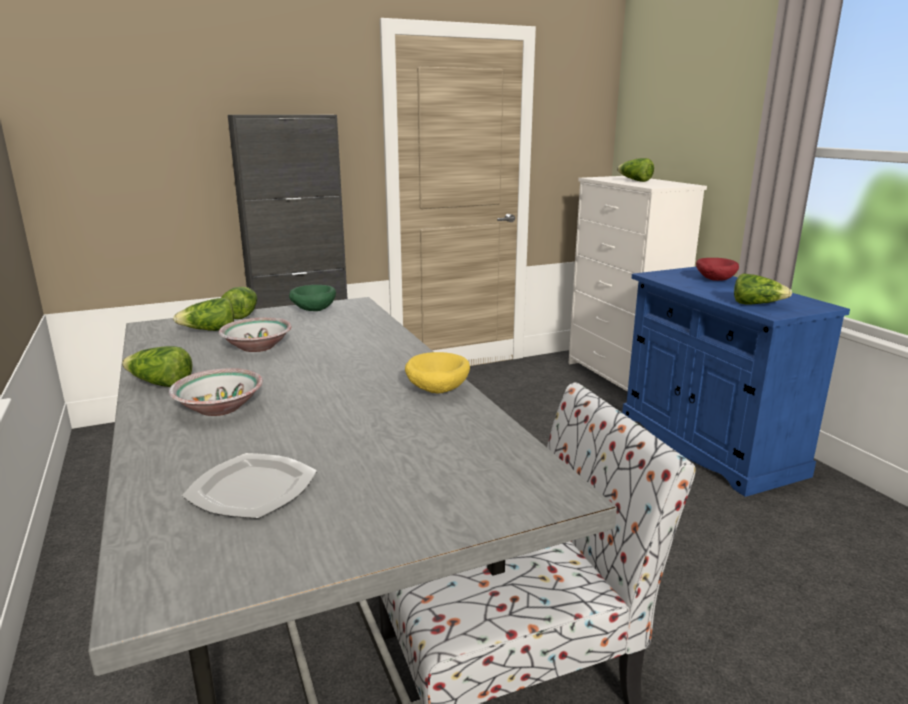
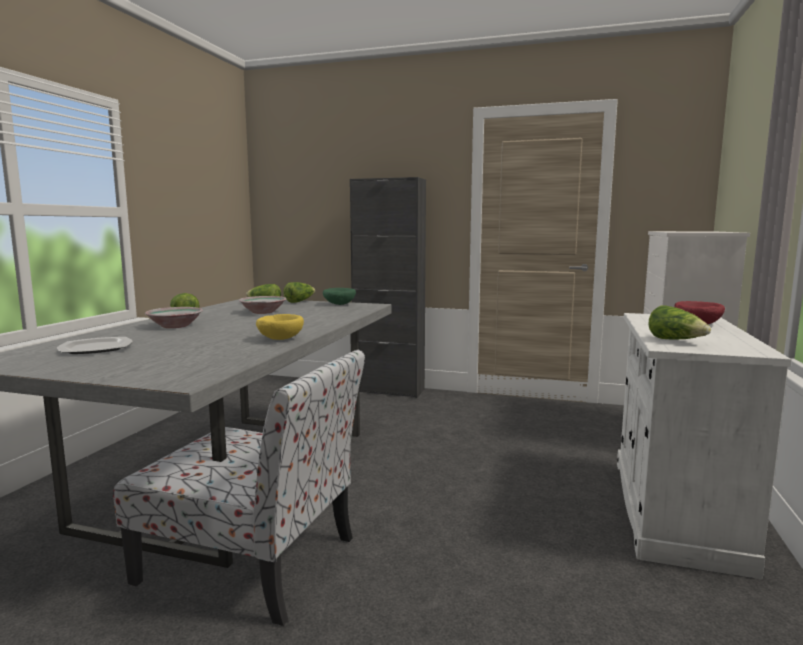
camera: 40 degrees right, 10 degrees down
lettuce [617,158,654,182] -> none
blue cabinet [622,267,850,497] -> white cabinet [617,313,792,579]

